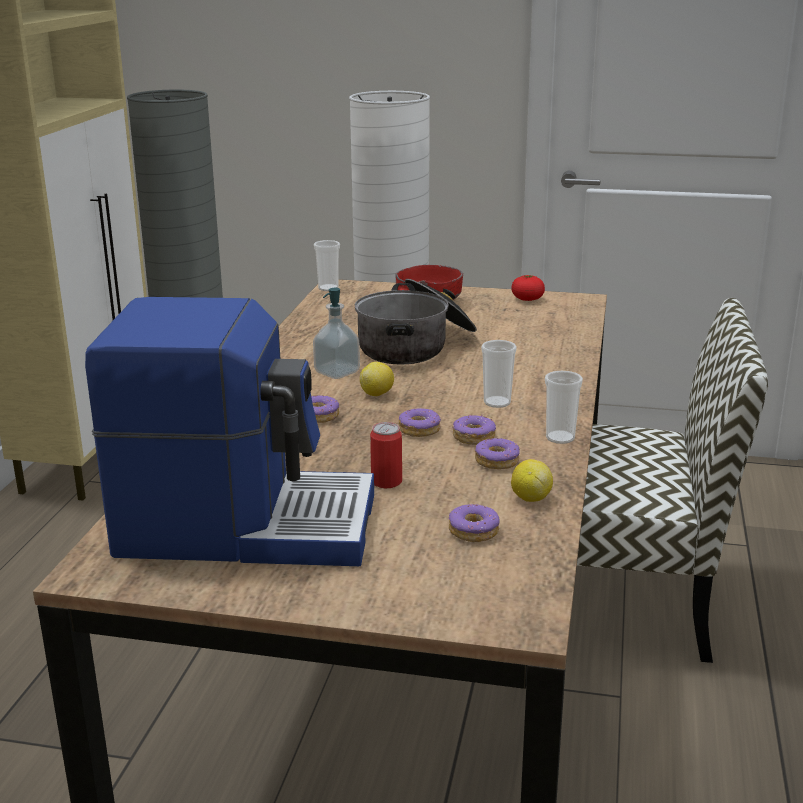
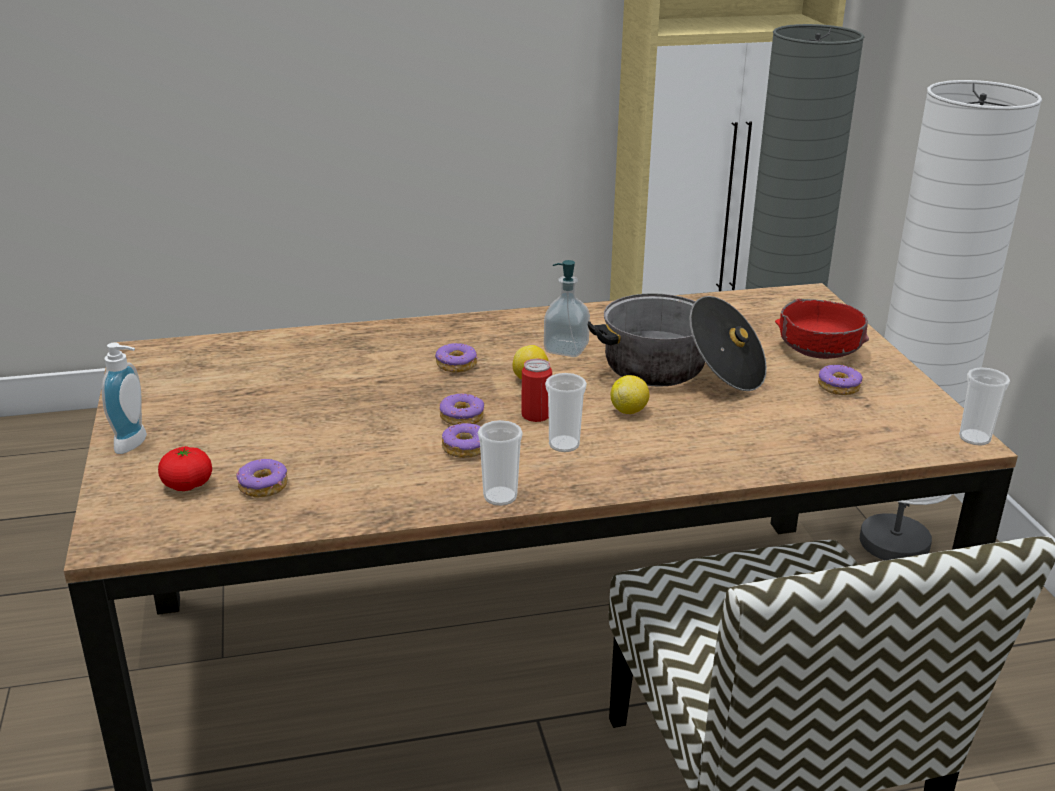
camera: 65 degrees right, 5 degrees up
coffee machine [85,297,374,566] -> none
cup [314,240,340,291] -> cup moved to [959,367,1010,446]
can [370,422,402,488] -> can moved to [521,359,552,422]
donut [475,437,520,469] -> donut moved to [818,365,863,395]
lemon [511,459,553,502] -> lemon moved to [611,375,650,414]
tomato [512,275,545,301] -> tomato moved to [158,446,212,491]
none -> soap dispenser [102,342,147,454]

